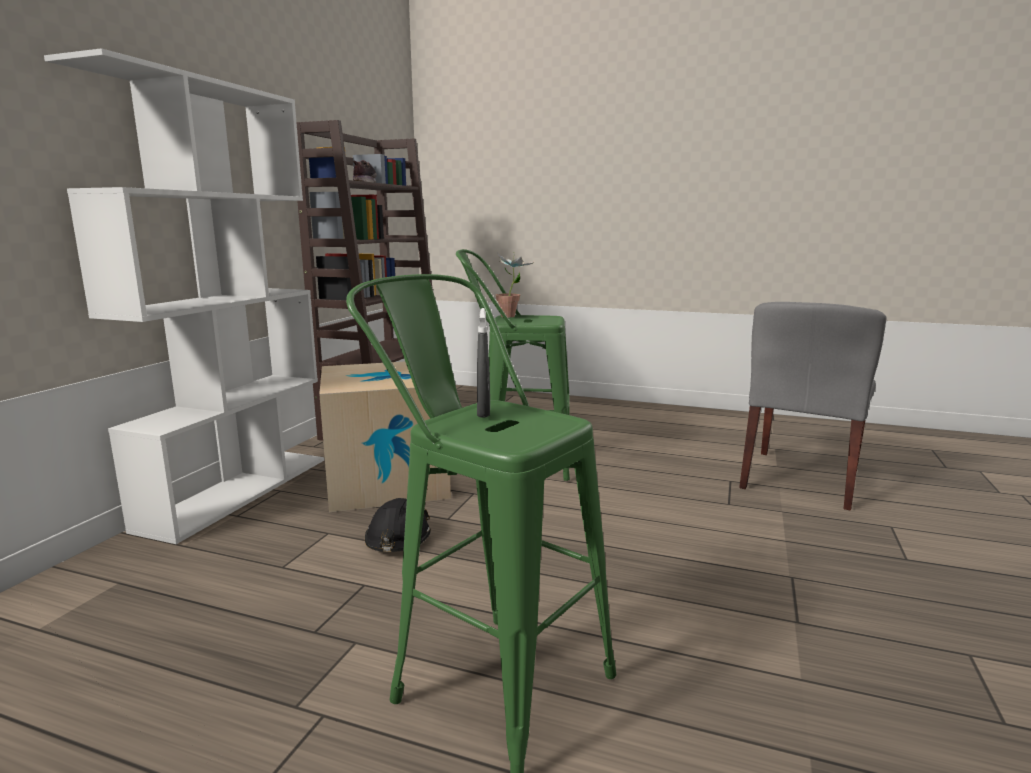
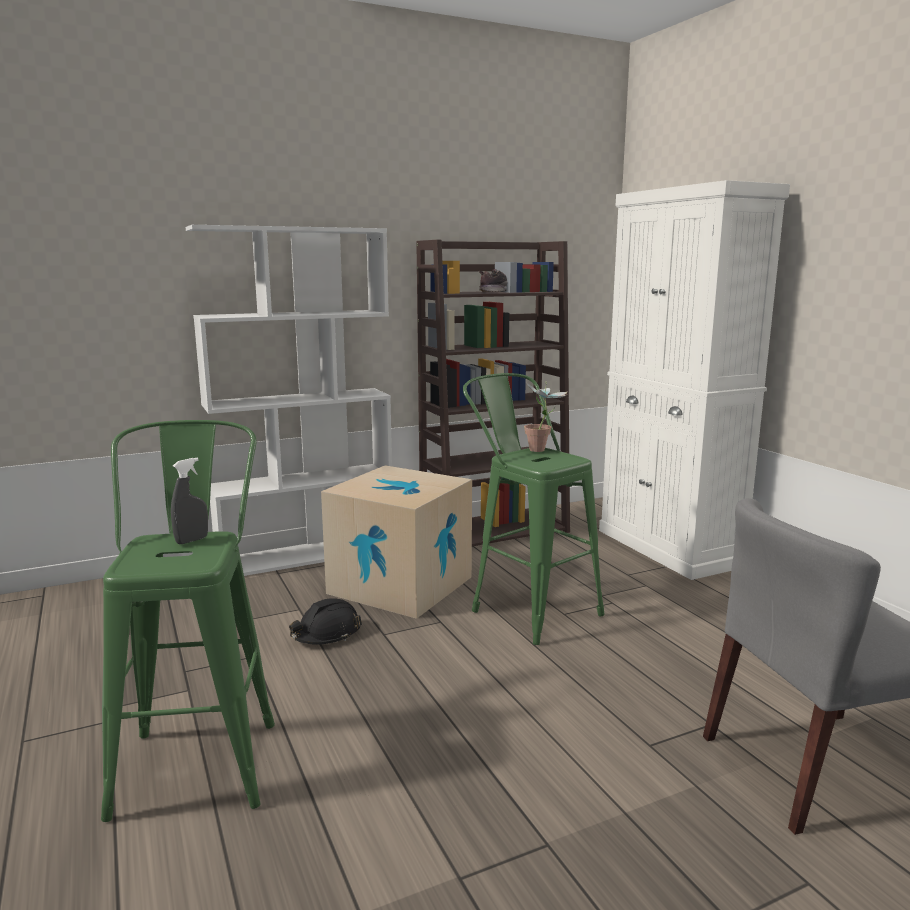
camera: 45 degrees right, 0 degrees up
none -> white cabinet [599,180,790,580]

